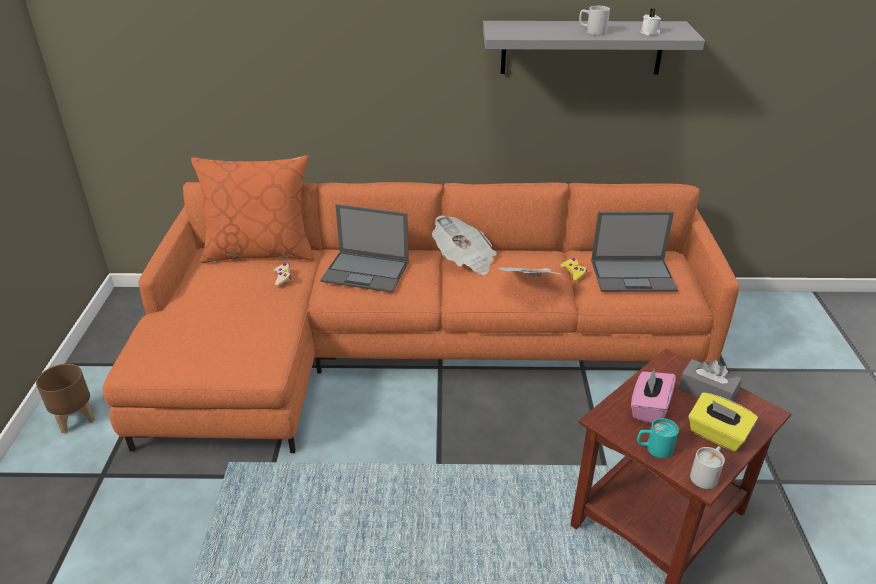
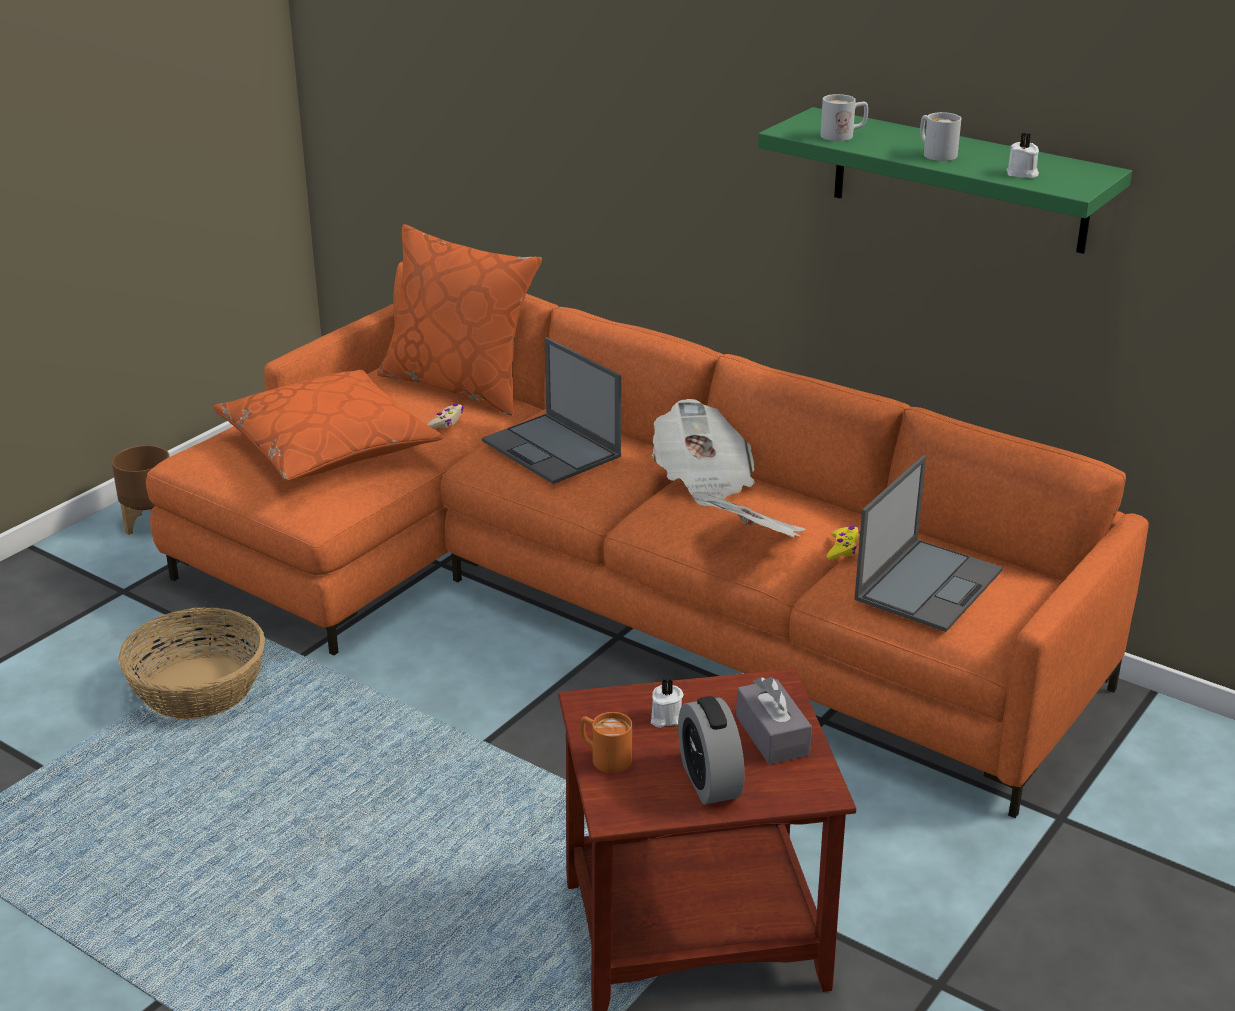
camera: 35 degrees right, 5 degrees down
grey shelf [483,21,705,75] -> green shelf [758,107,1132,254]
laptop [591,212,678,292] -> laptop turned 90 degrees counterclockwise [854,455,1003,632]
pink tissue box [631,369,676,423] -> white candle [651,679,683,728]
turquoise mug [637,418,679,458] -> orange mug [580,712,632,773]
yellow tissue box [689,392,758,452] -> alarm clock [678,696,745,804]
white mug [690,446,725,489] -> white mug moved to [820,94,868,141]
none -> basket [118,608,265,720]
none -> orange pillow [213,370,444,481]

